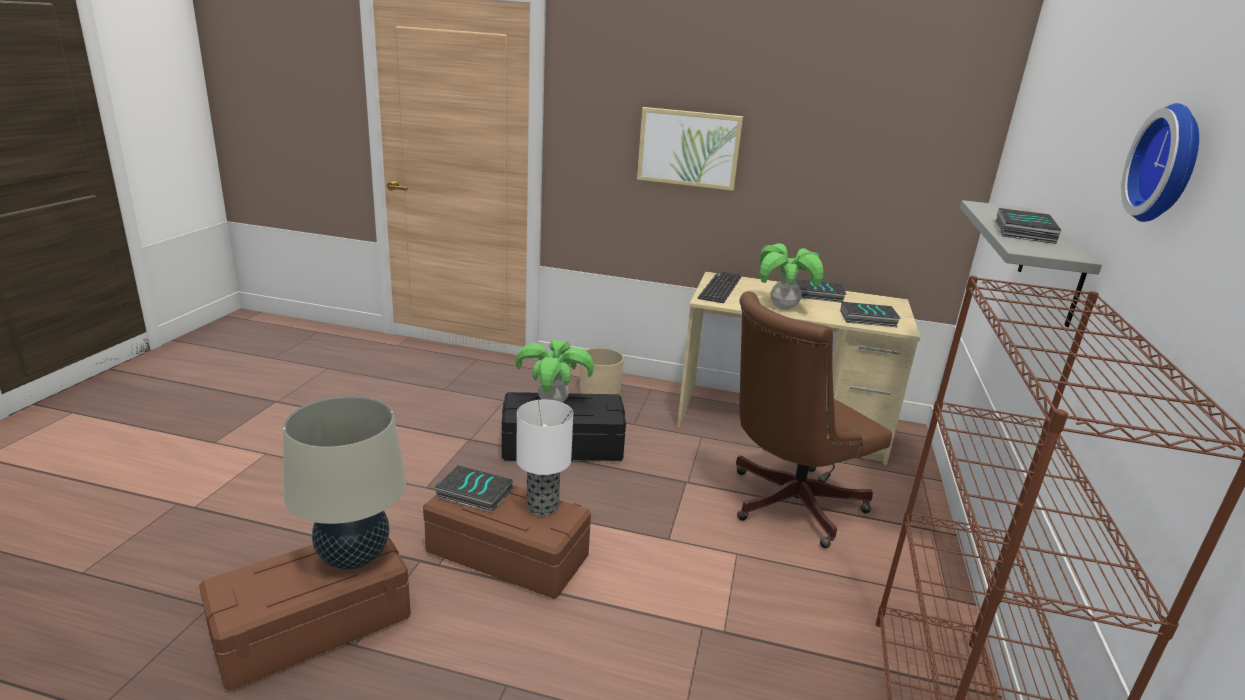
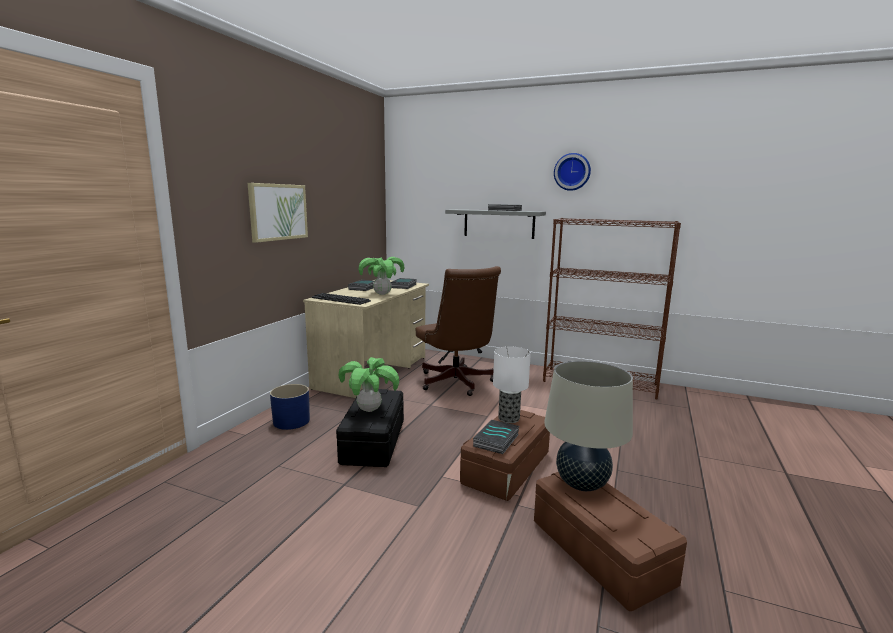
camera: 80 degrees left, 10 degrees down
beige planter [580,348,624,395] -> blue planter [270,384,310,430]

